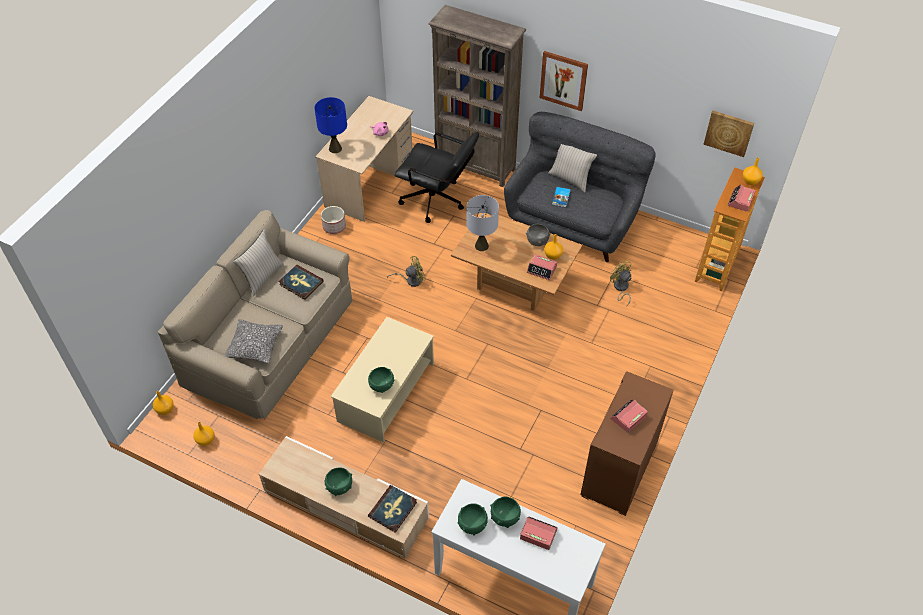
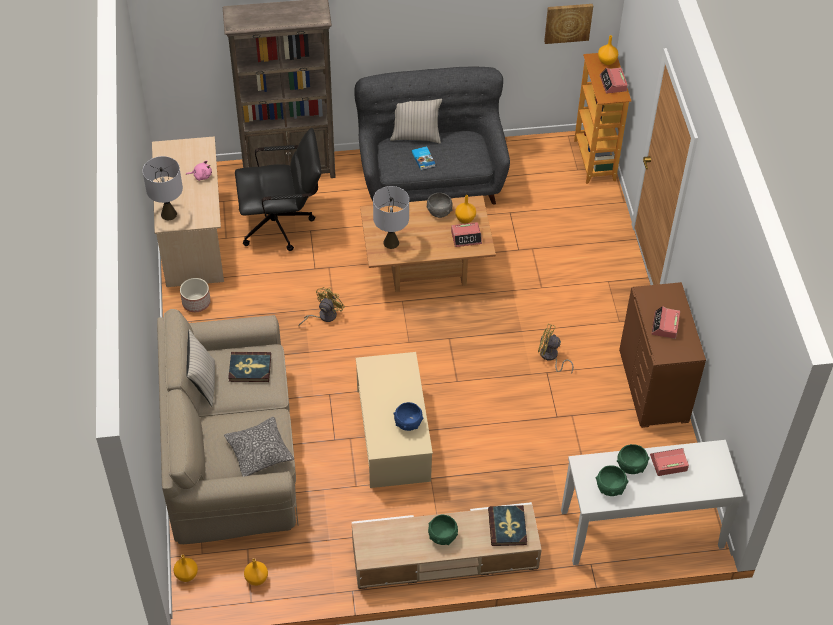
camera: 35 degrees left, 0 degrees up
blue table lamp [314,97,347,153] -> grey table lamp [143,156,183,220]
green bowl [368,367,395,393] -> blue bowl [393,402,424,431]
picture [540,51,588,111] -> none
yellow fan [610,260,632,307] -> yellow fan moved to [538,324,574,374]

